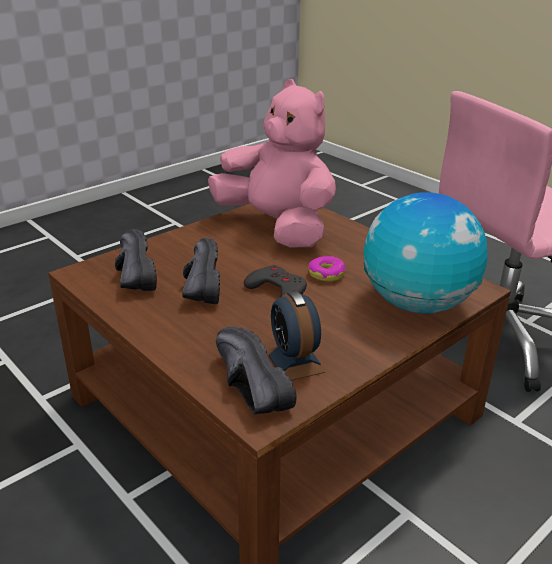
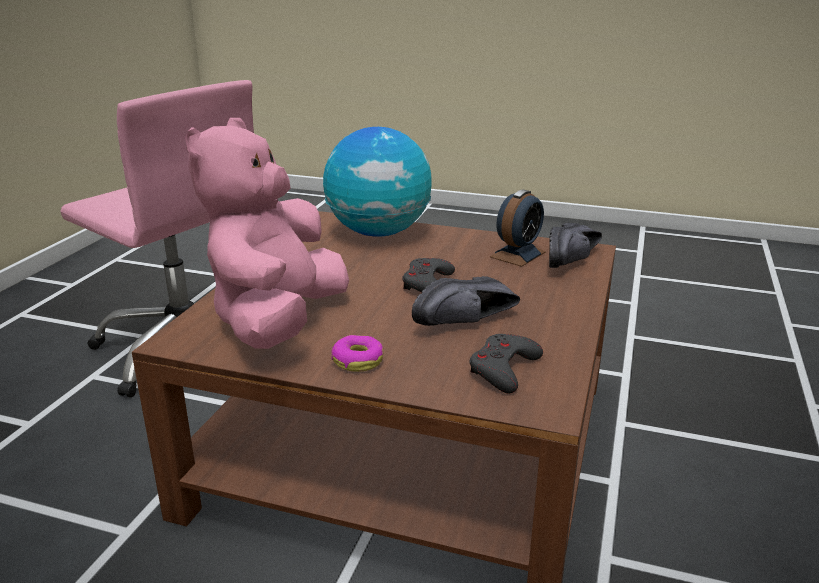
camera: 120 degrees left, 5 degrees down
black shoe [115,229,157,291] -> grey game controller [470,334,543,393]
donut [309,256,346,282] -> donut moved to [332,335,384,372]

